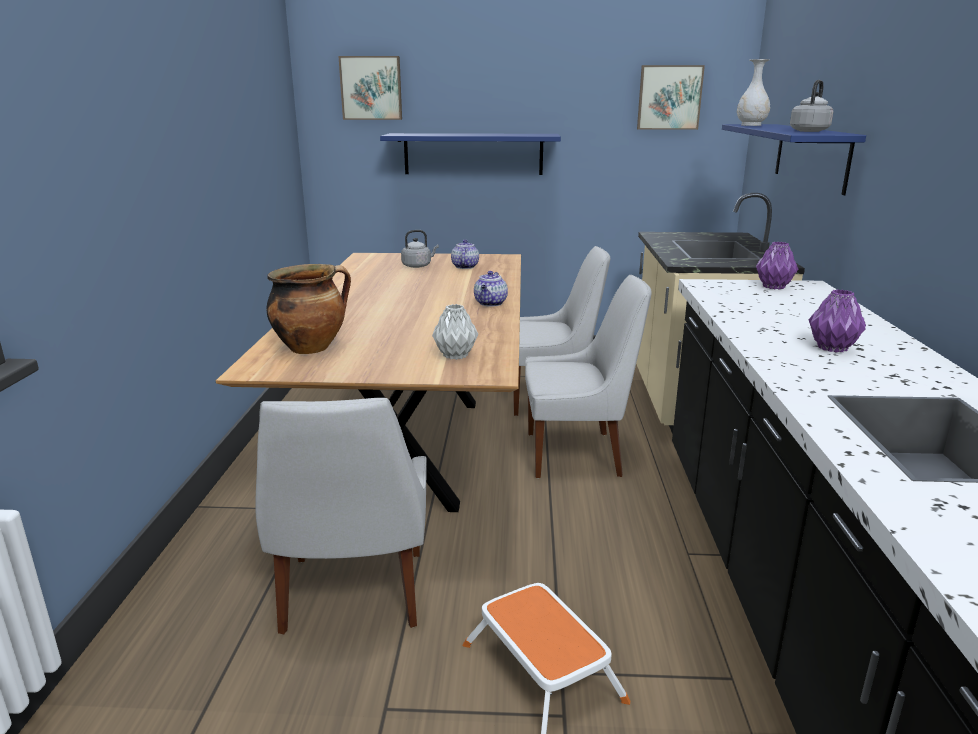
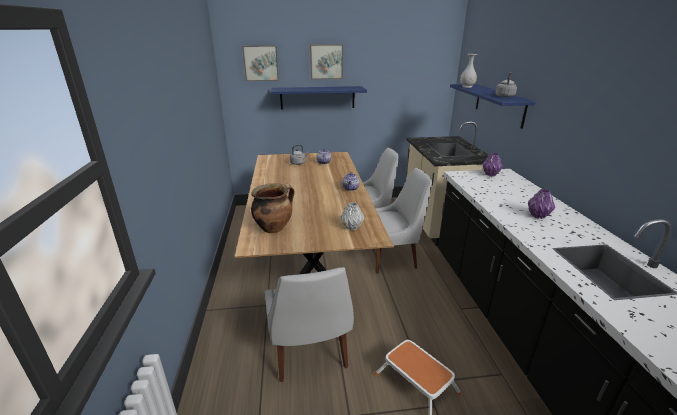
camera: 10 degrees left, 5 degrees up
picture [637,65,705,130] -> picture moved to [310,45,343,79]

